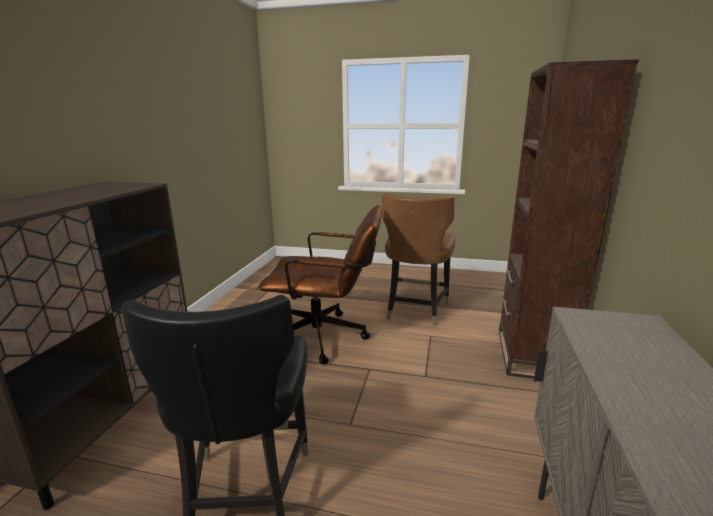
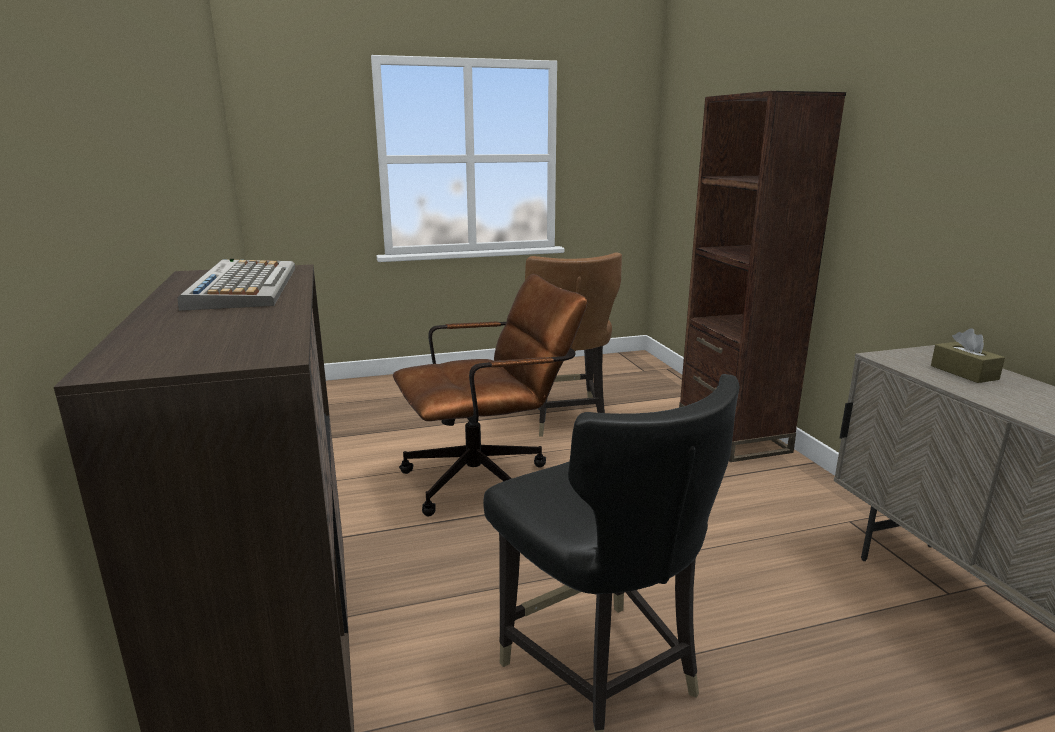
camera: 30 degrees left, 0 degrees up
none -> keyboard [177,259,295,311]
none -> brown tissue box [931,328,1005,383]

